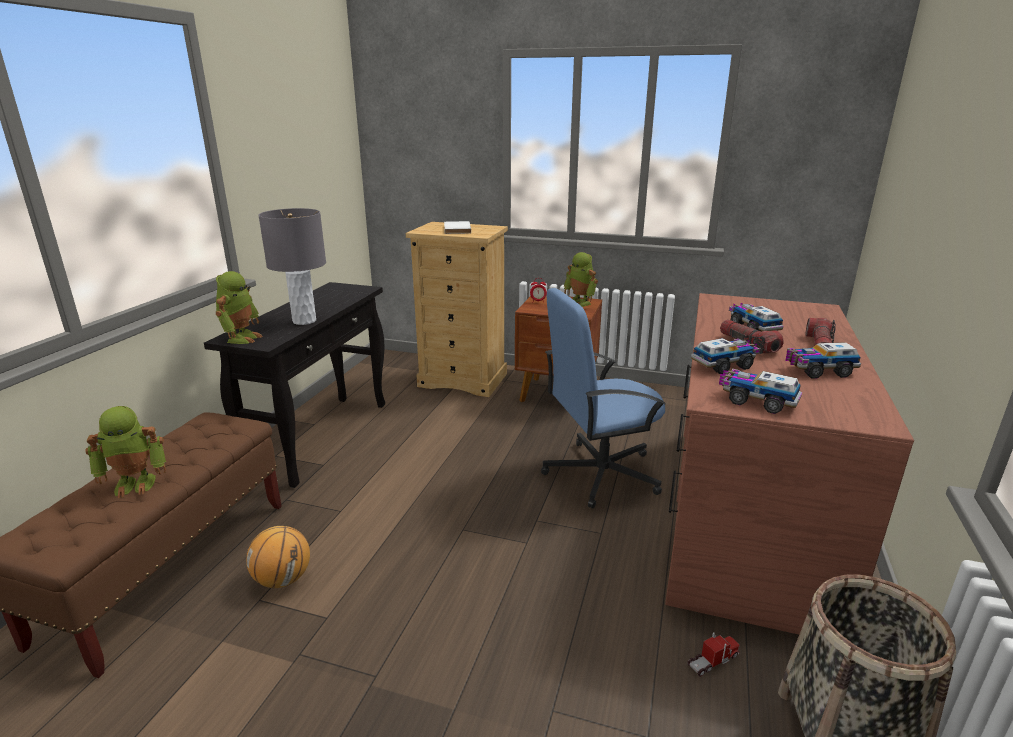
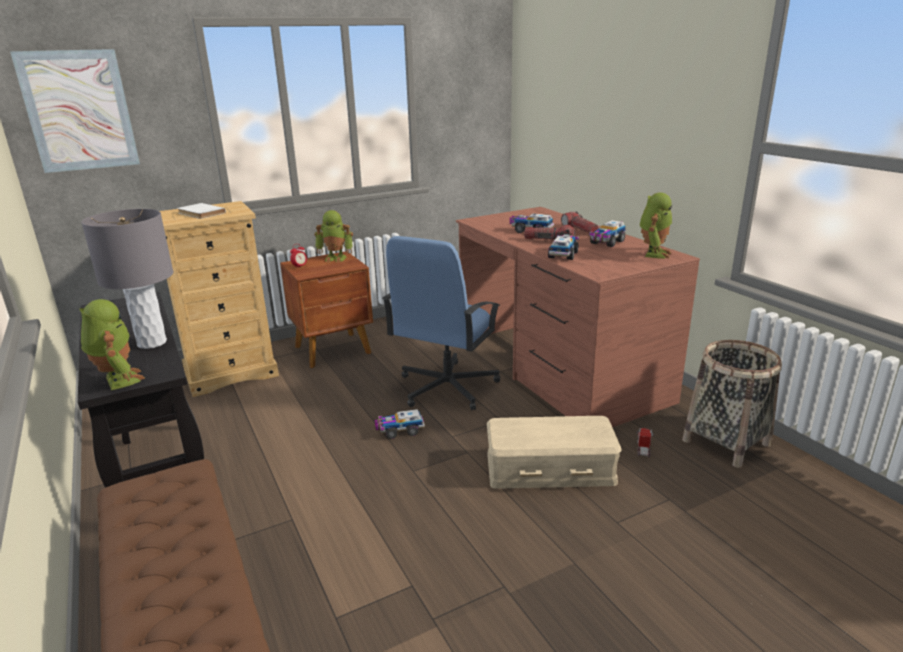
camera: 45 degrees left, 0 degrees up
toy robot [85,406,166,498] -> toy robot moved to [640,193,672,259]
basketball [246,526,310,588] -> none
toy truck [719,369,802,414] -> toy truck moved to [375,409,425,439]
none -> picture [10,49,140,173]
none -> beige storage box [487,416,622,489]

